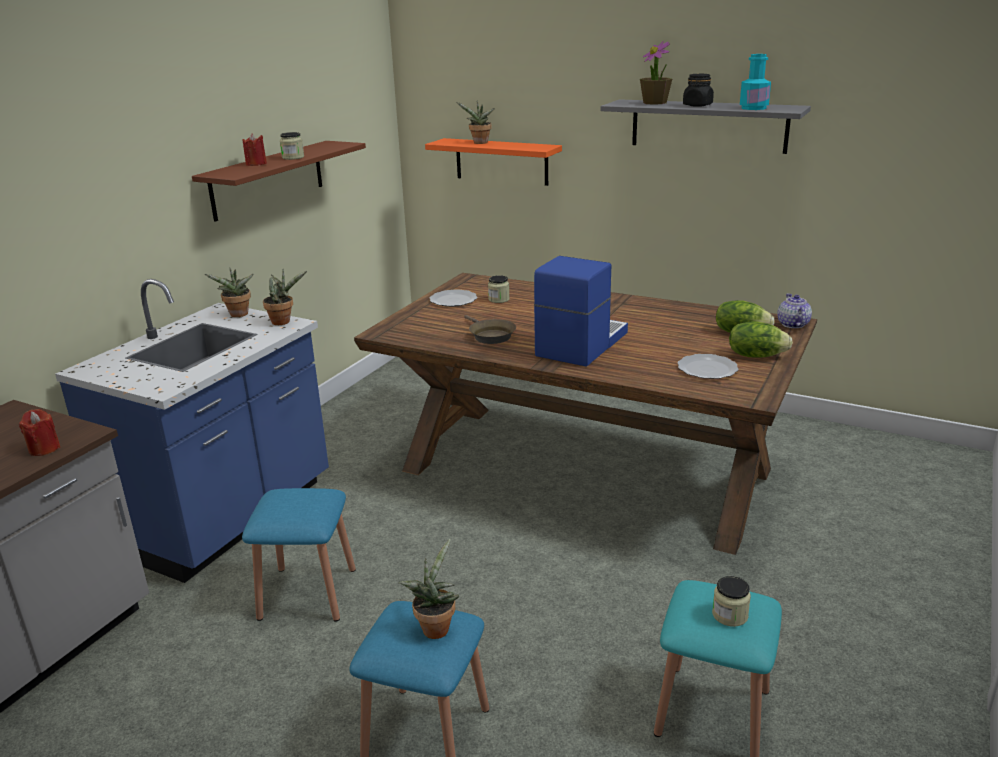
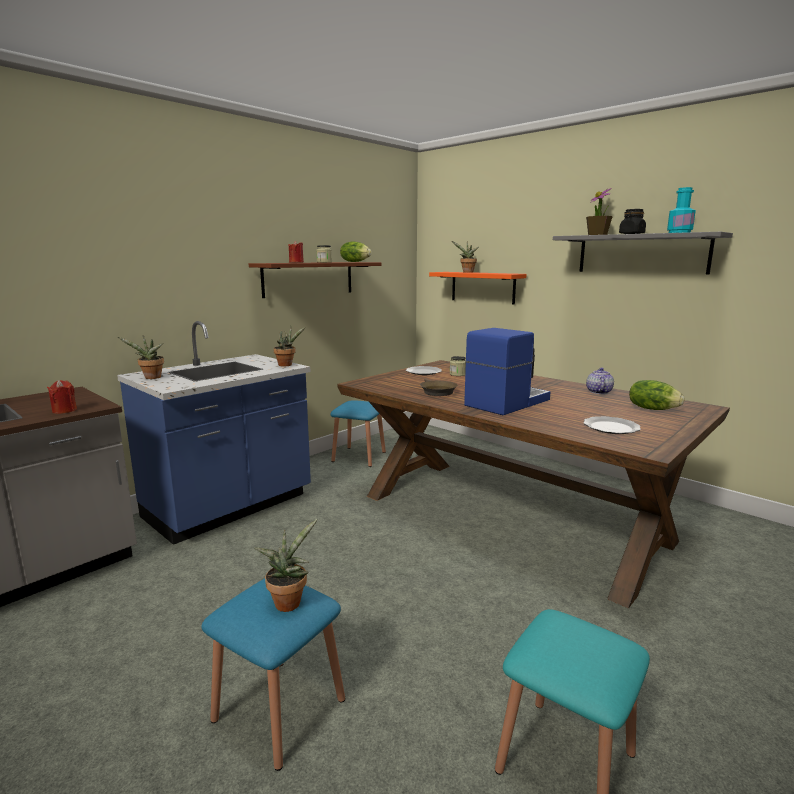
camera: 15 degrees right, 10 degrees down
potted plant [205,268,254,317] -> potted plant moved to [118,335,164,379]
blue stool [242,488,356,622] -> blue stool moved to [330,400,386,467]
jar [712,576,751,627] -> none
lettuce [729,322,793,358] -> lettuce moved to [340,242,372,262]
teapot [777,294,812,328] -> teapot moved to [586,368,614,394]

